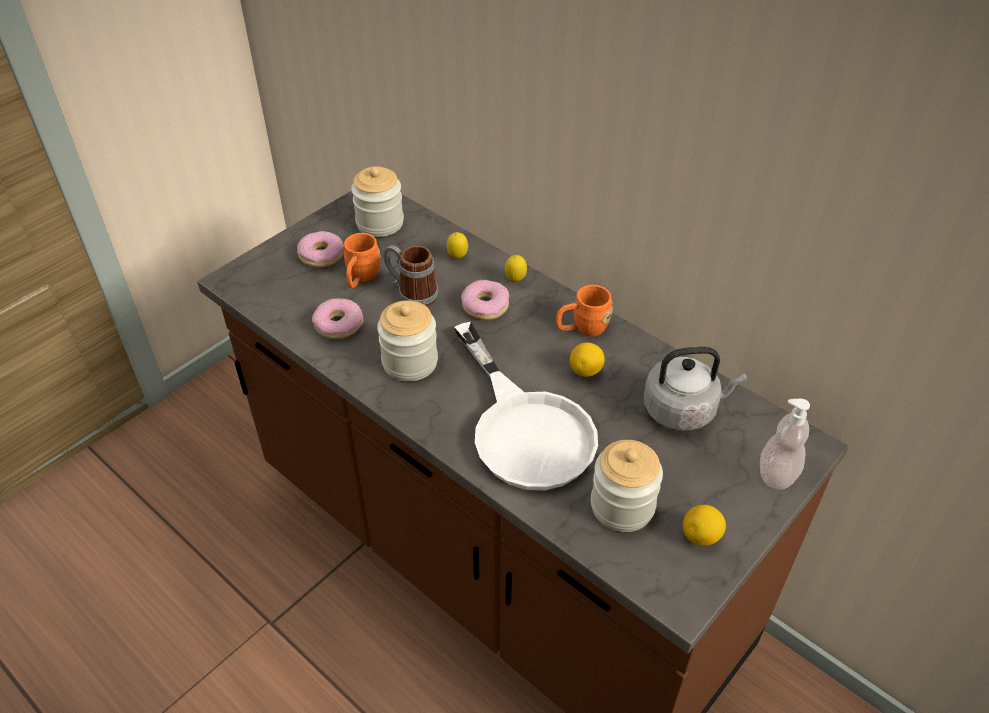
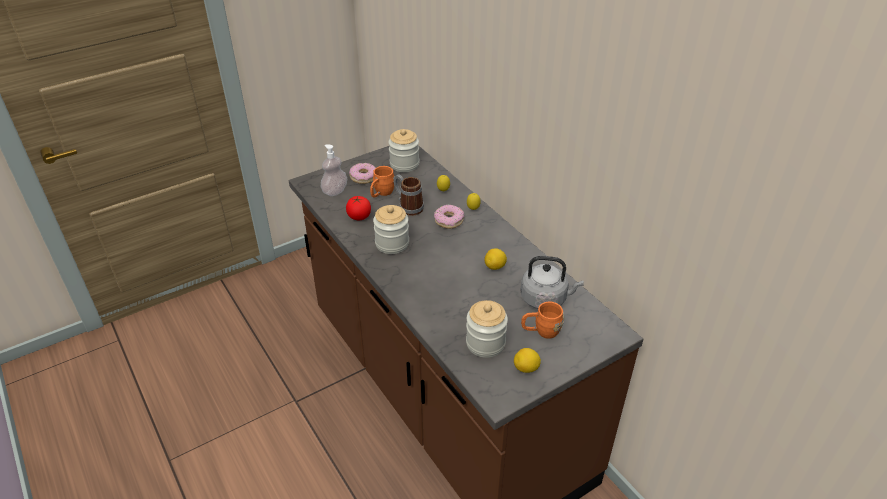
camera: 15 degrees right, 5 degrees down
donut [312,298,363,339] -> tomato [346,196,371,220]
white frying pan [454,322,598,490] -> none
orange mug [556,285,613,336] -> orange mug moved to [521,302,564,339]
soap dispenser [760,399,810,490] -> soap dispenser moved to [321,145,347,196]

